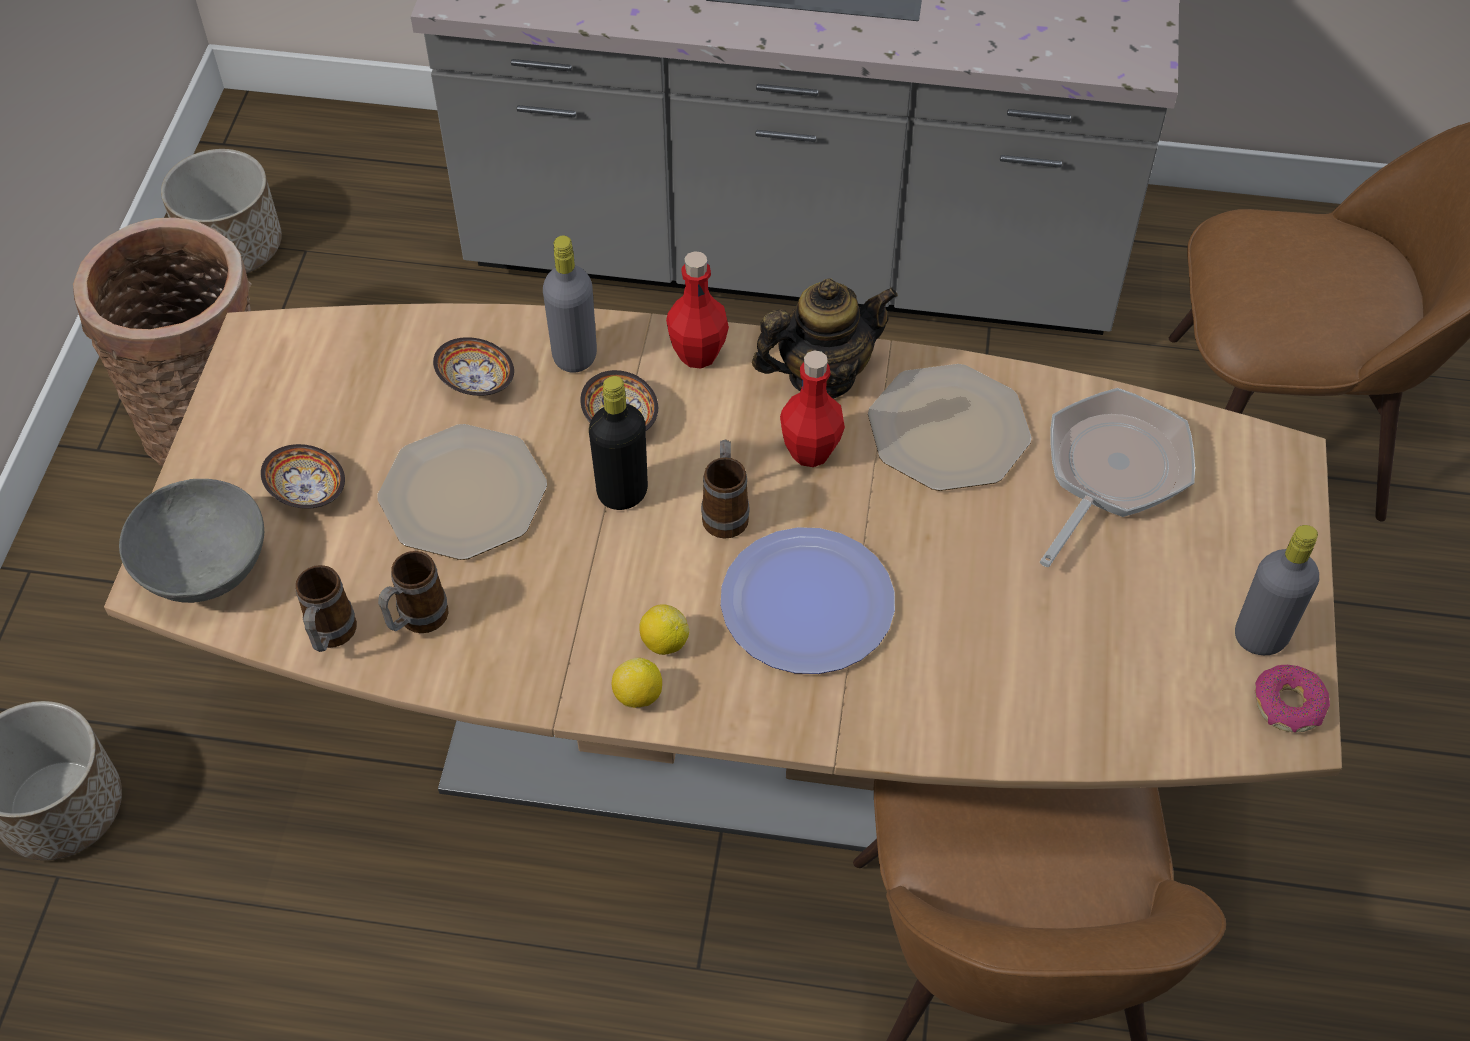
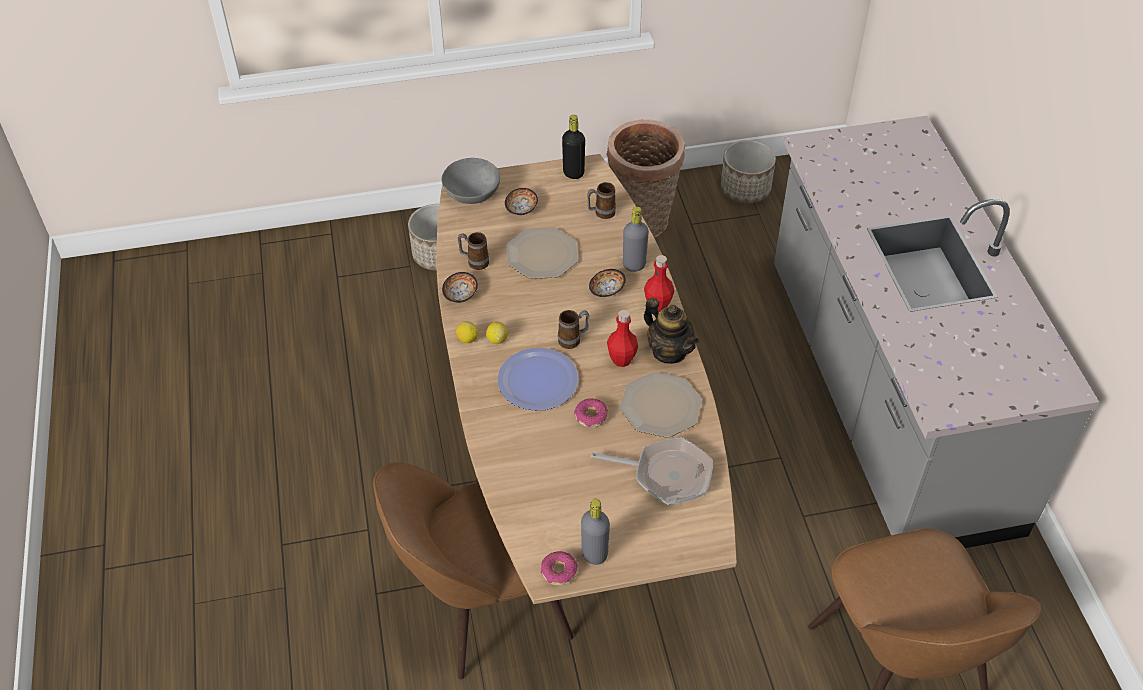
camera: 70 degrees right, 5 degrees down
mug [296,565,357,652] -> mug moved to [587,182,616,219]
bowl [433,337,514,396] -> bowl moved to [442,272,478,303]
black bottle [589,376,648,510] -> black bottle moved to [562,115,585,179]
none -> donut [574,398,608,428]

